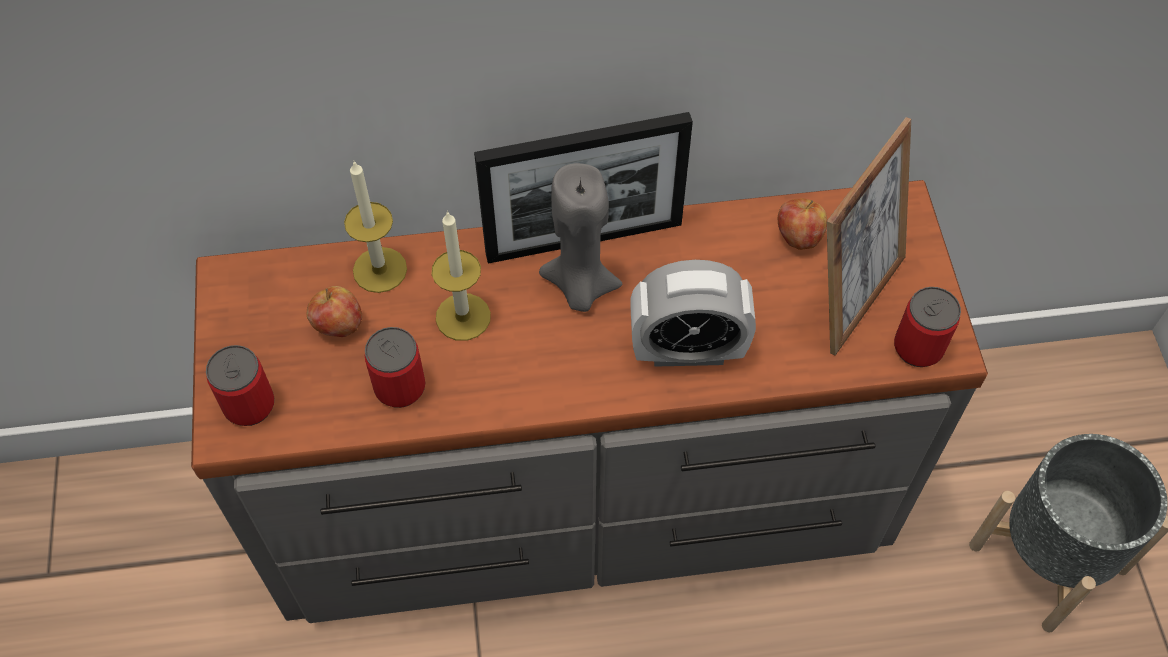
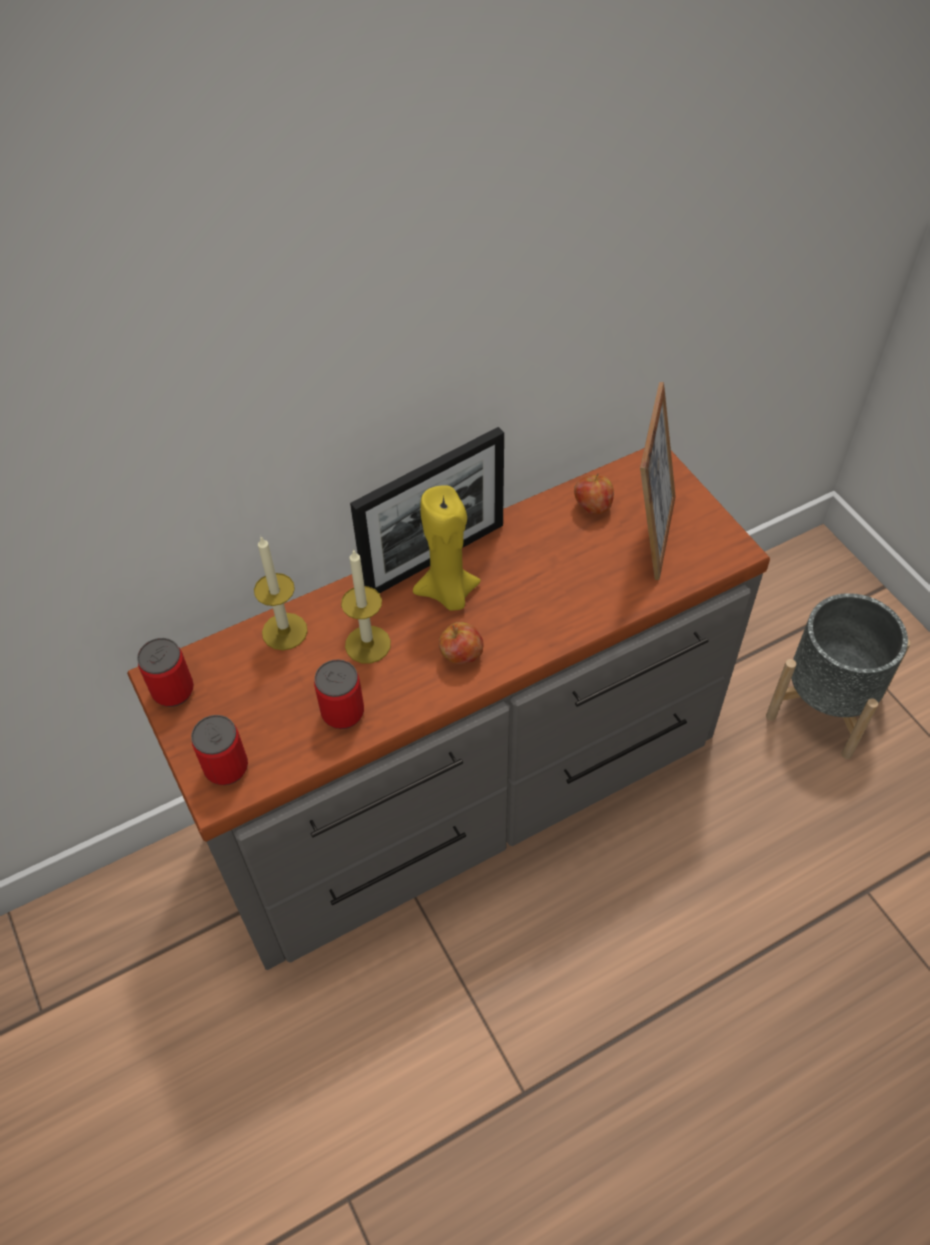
camera: 20 degrees left, 5 degrees down
apple [307,286,362,337] -> apple moved to [439,622,483,664]
grey candle [539,163,623,312] -> yellow candle [413,485,481,611]
alarm clock [630,260,756,367] -> none
can [894,287,961,367] -> can moved to [137,638,194,707]

